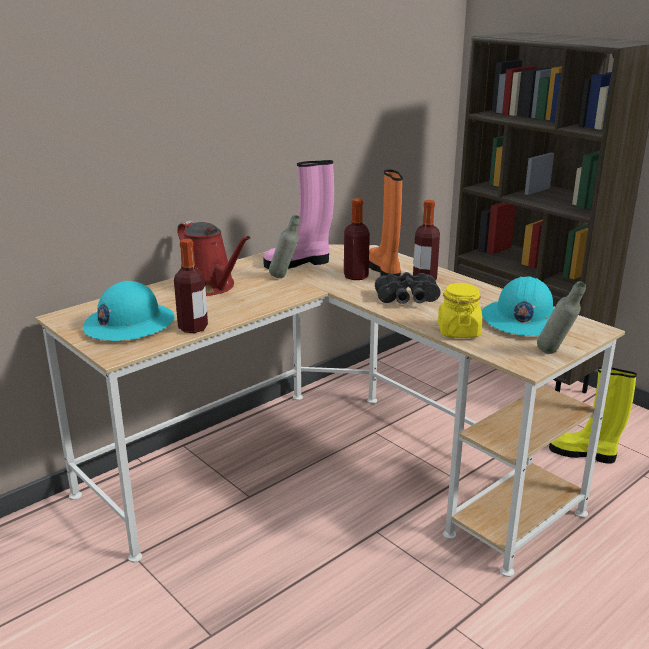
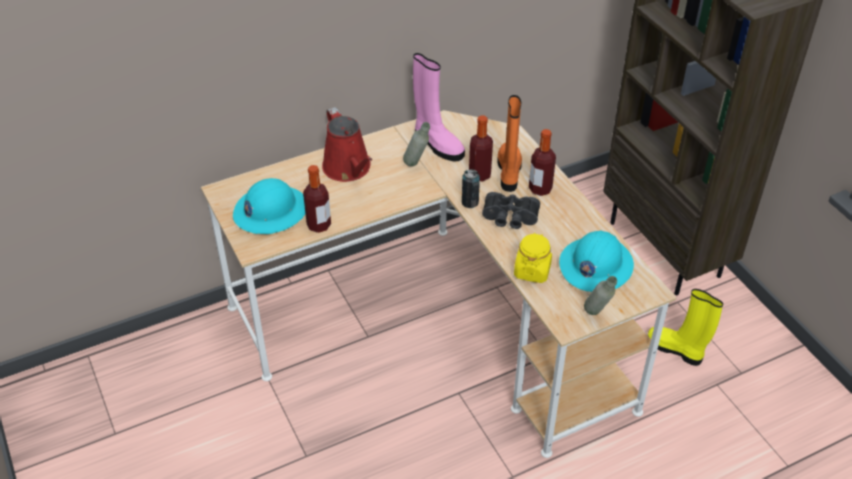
camera: 15 degrees right, 20 degrees up
pink boot [263,160,334,269] -> pink boot turned 135 degrees counterclockwise [413,53,465,162]
none -> can [462,169,480,208]

